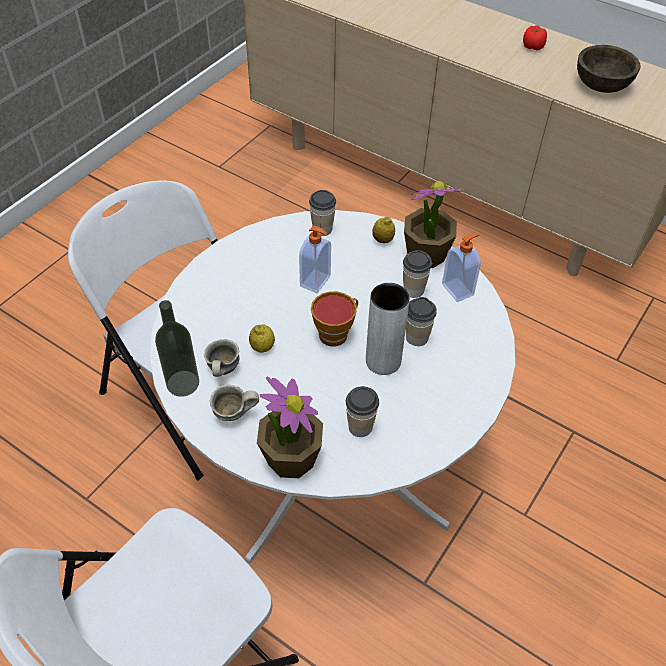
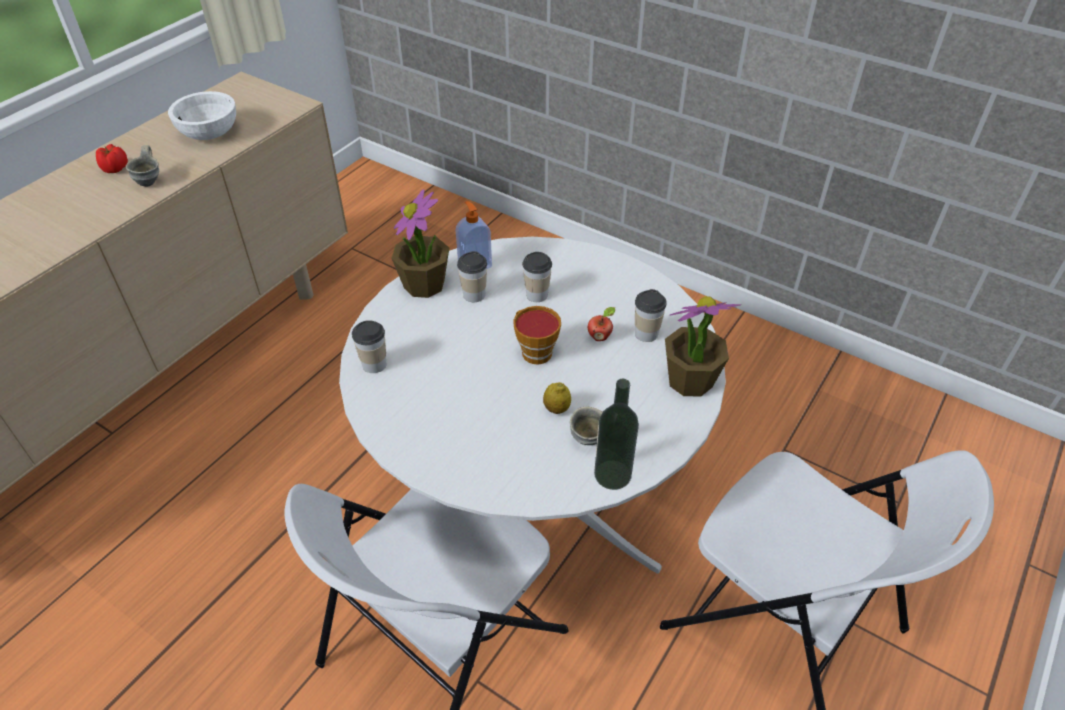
camera: 90 degrees left, 5 degrees down
grey mug [210,385,259,421] -> grey mug moved to [126,145,159,187]
soap dispenser [299,226,331,293] -> none
grey vase [366,283,410,375] -> none
lemon [372,217,395,243] -> none
brown bowl [577,45,641,93] -> white bowl [168,91,236,140]
none -> apple [588,307,615,341]

